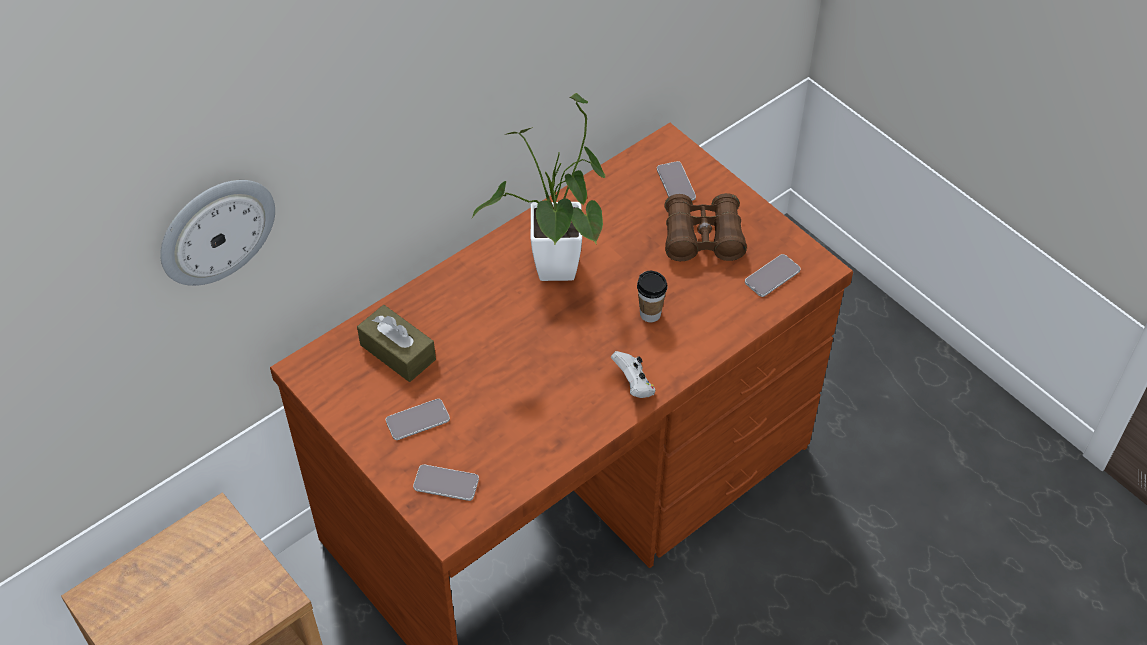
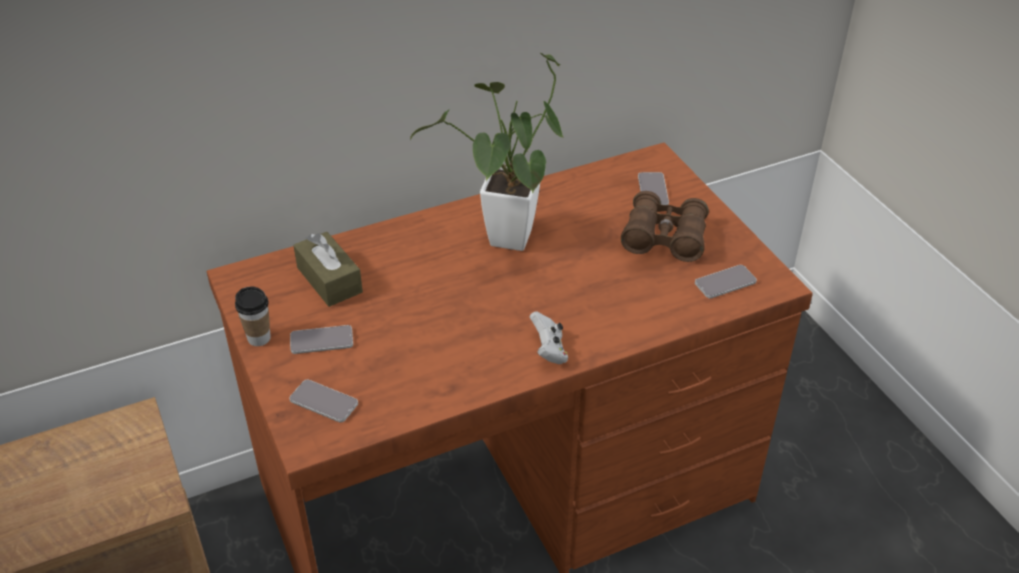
camera: 15 degrees right, 10 degrees down
wall clock [160,180,275,286] -> none
cup [637,271,668,322] -> cup moved to [235,287,271,346]

